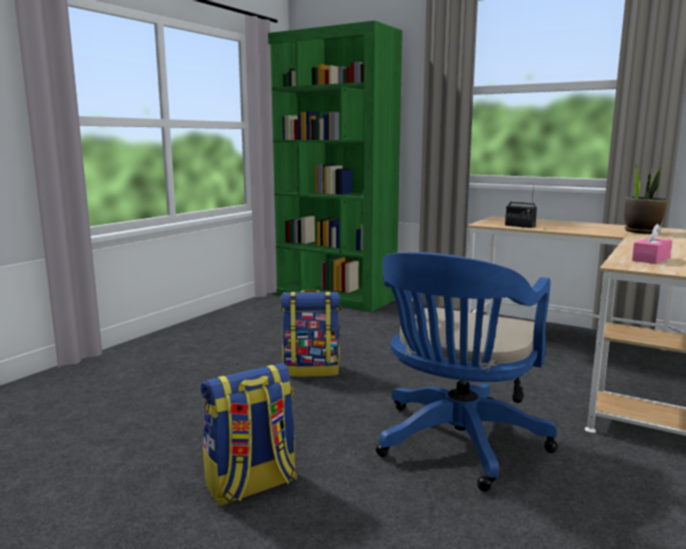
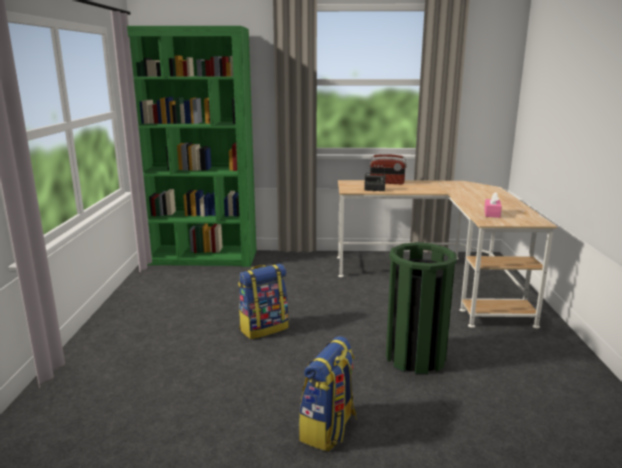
camera: 30 degrees left, 5 degrees up
blue office chair [376,252,557,491] -> green trash can [386,242,457,375]
potted plant [624,160,668,234] -> none
none -> radio [369,154,407,184]

